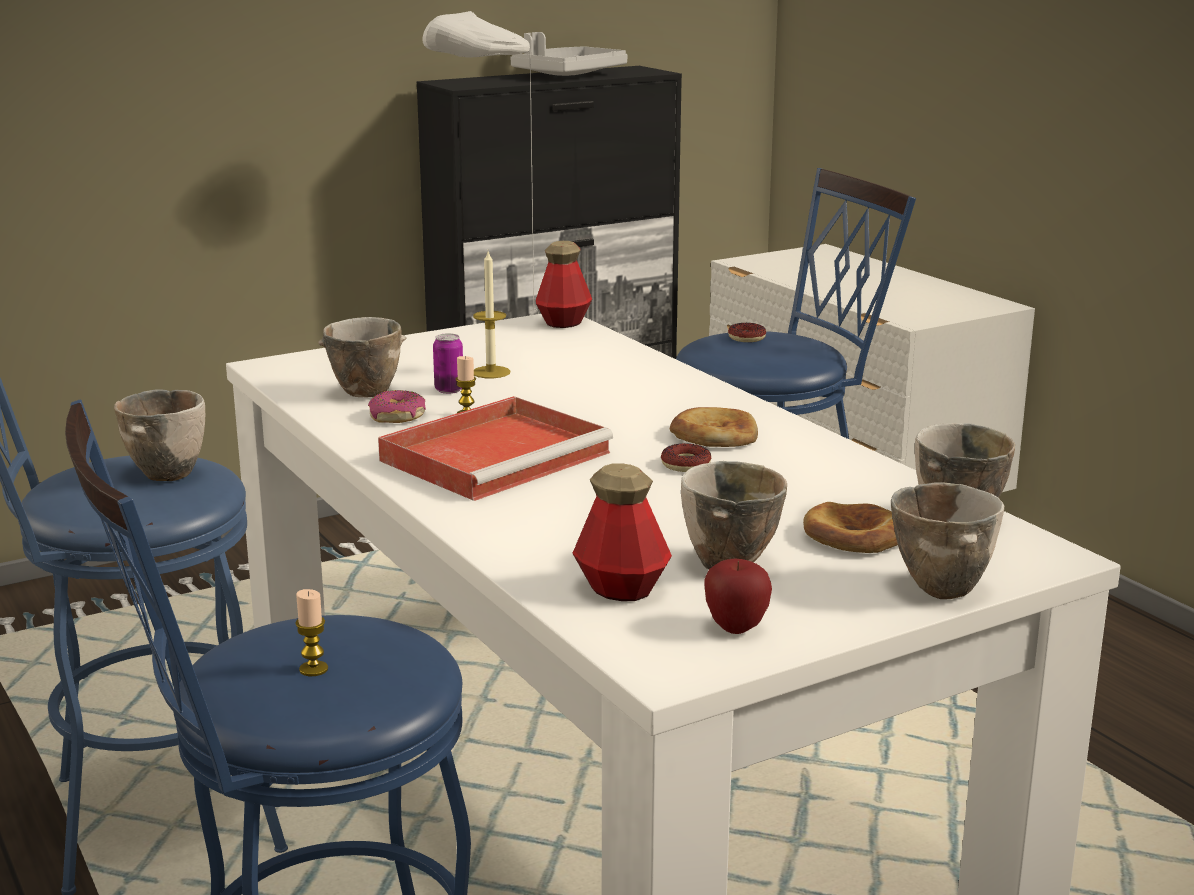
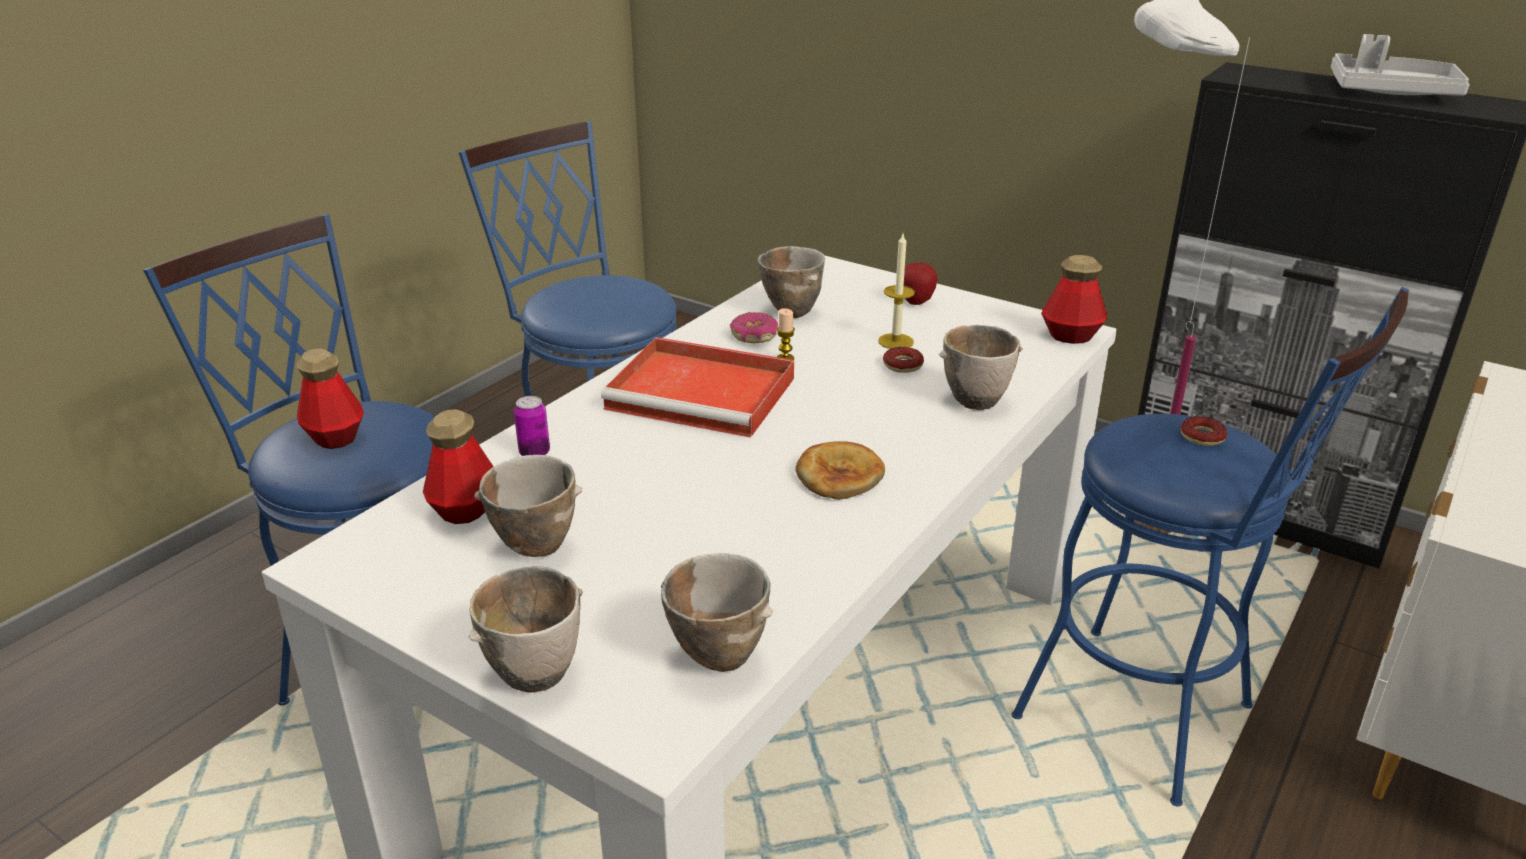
camera: 65 degrees right, 10 degrees up
bowl [114,390,205,481] -> bowl moved to [939,325,1023,410]
candle [295,589,328,676] -> bottle [296,349,364,449]
can [433,333,463,394] -> can moved to [514,396,550,456]
donut [661,443,711,472] -> donut moved to [883,347,924,373]
apple [704,558,772,634] -> apple moved to [904,262,937,305]
bread [803,502,898,553] -> none

